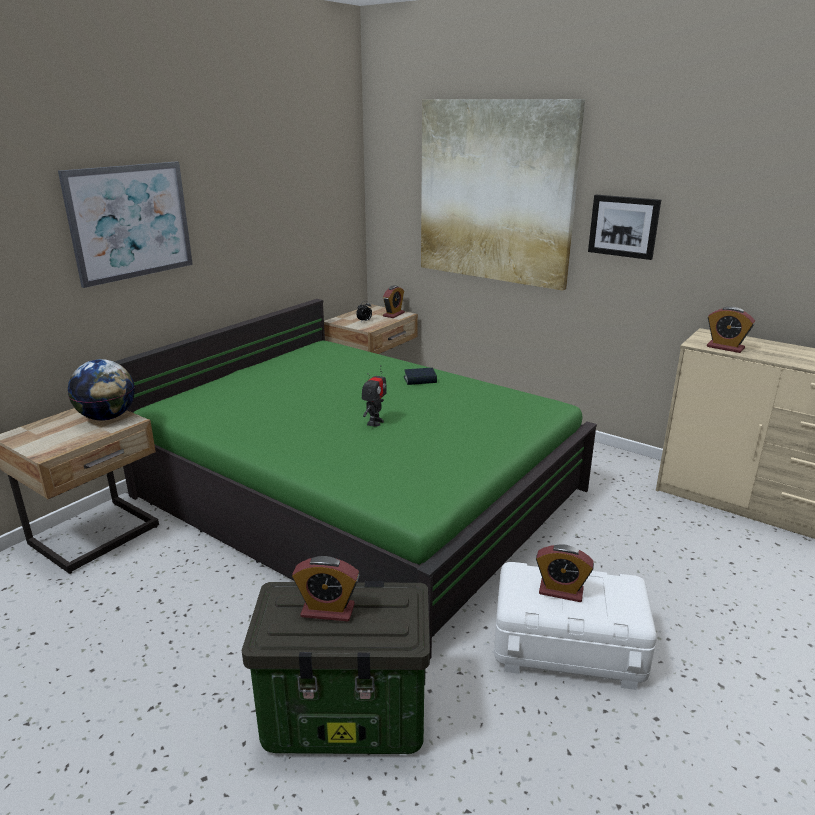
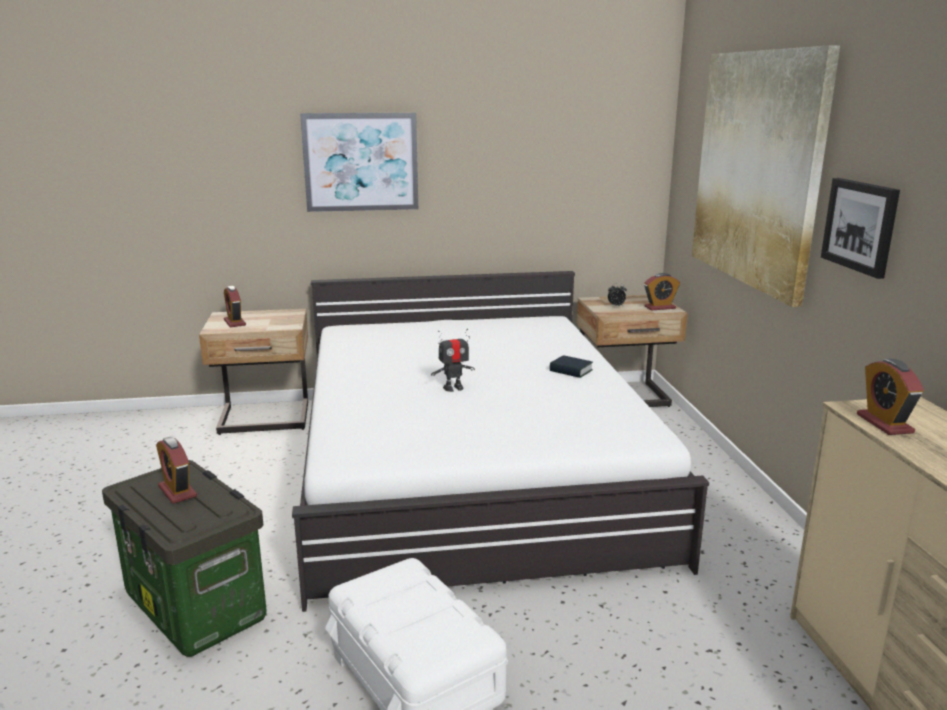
camera: 45 degrees right, 5 degrees down
globe [68,359,135,421] -> none
green bed [114,299,597,659] -> white bed [292,271,709,612]
alarm clock [536,545,594,602] -> alarm clock moved to [224,286,246,327]

